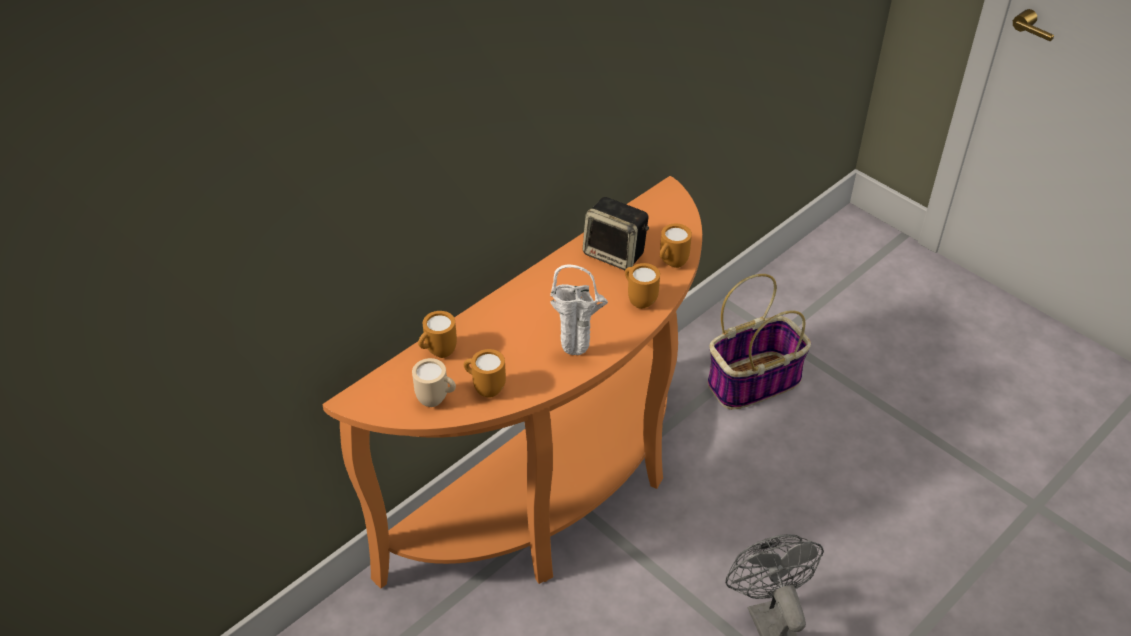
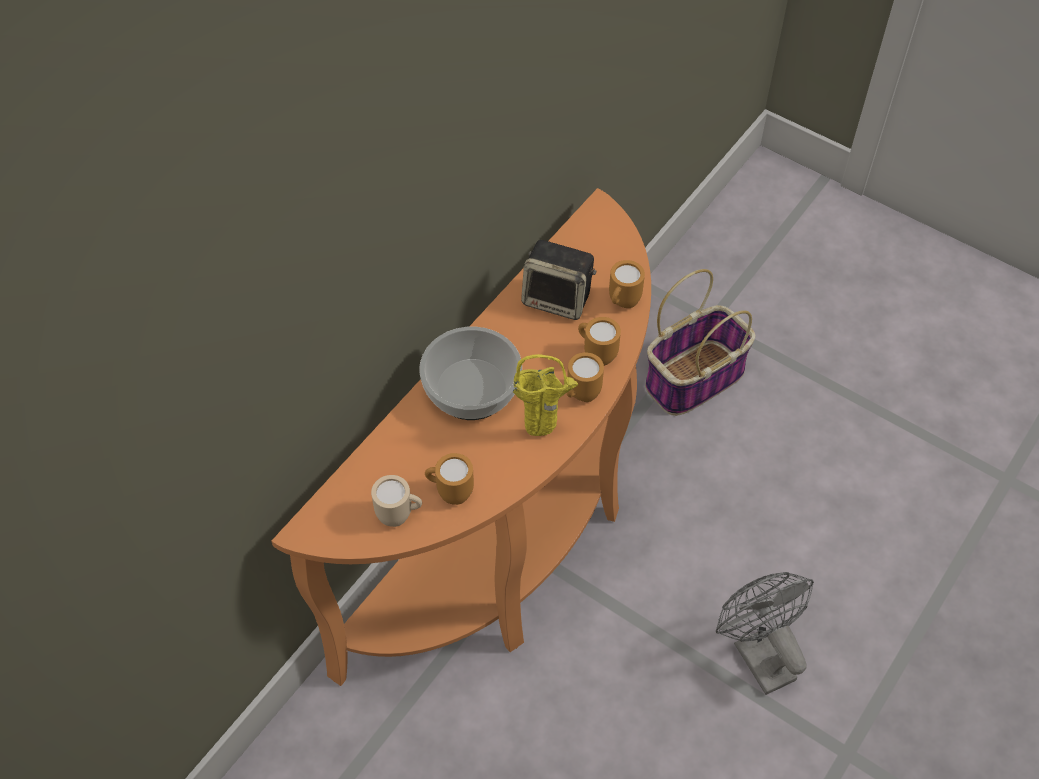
camera: 10 degrees left, 10 degrees up
orange mug [418,311,457,358] -> orange mug moved to [567,352,604,402]
white vase [550,265,608,355] -> yellow vase [513,354,578,436]
none -> bowl [419,327,522,420]

